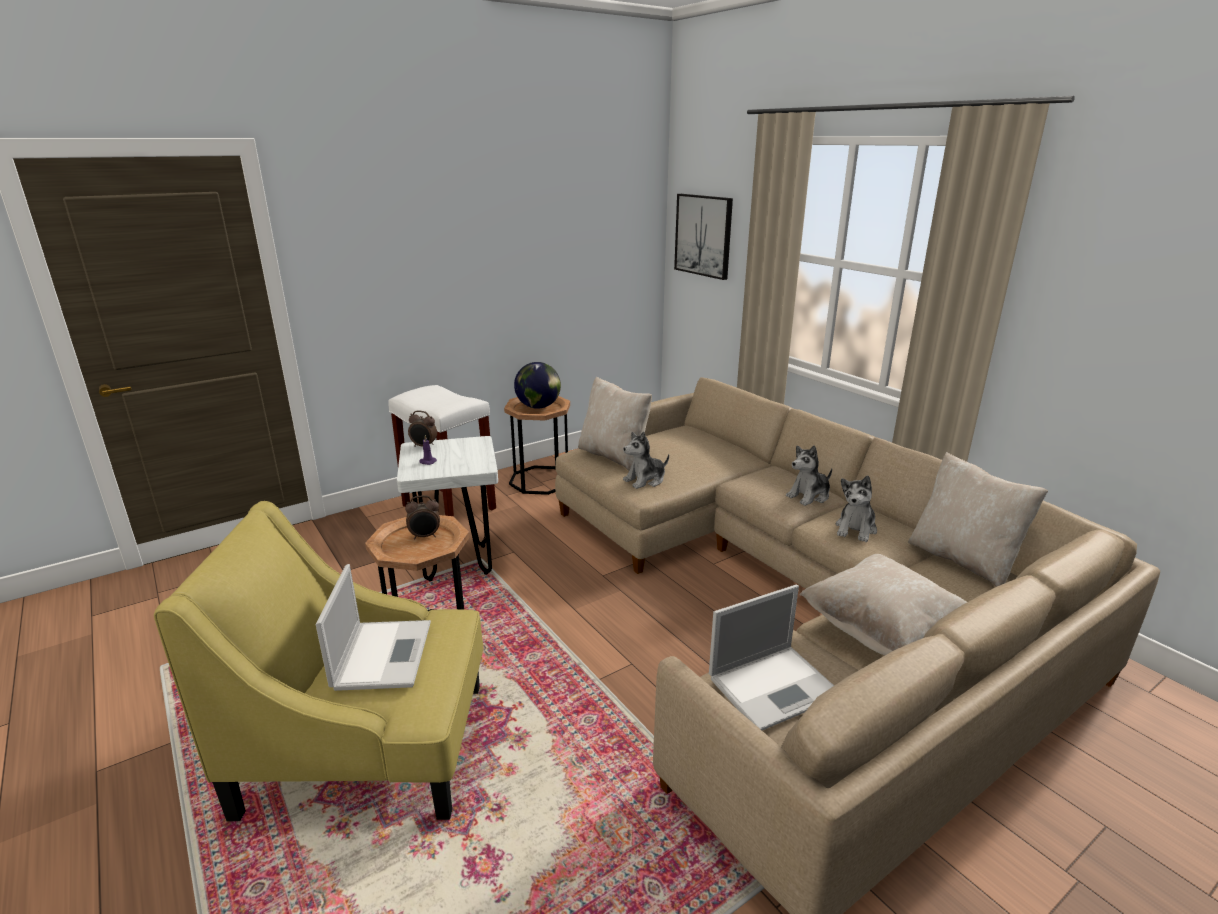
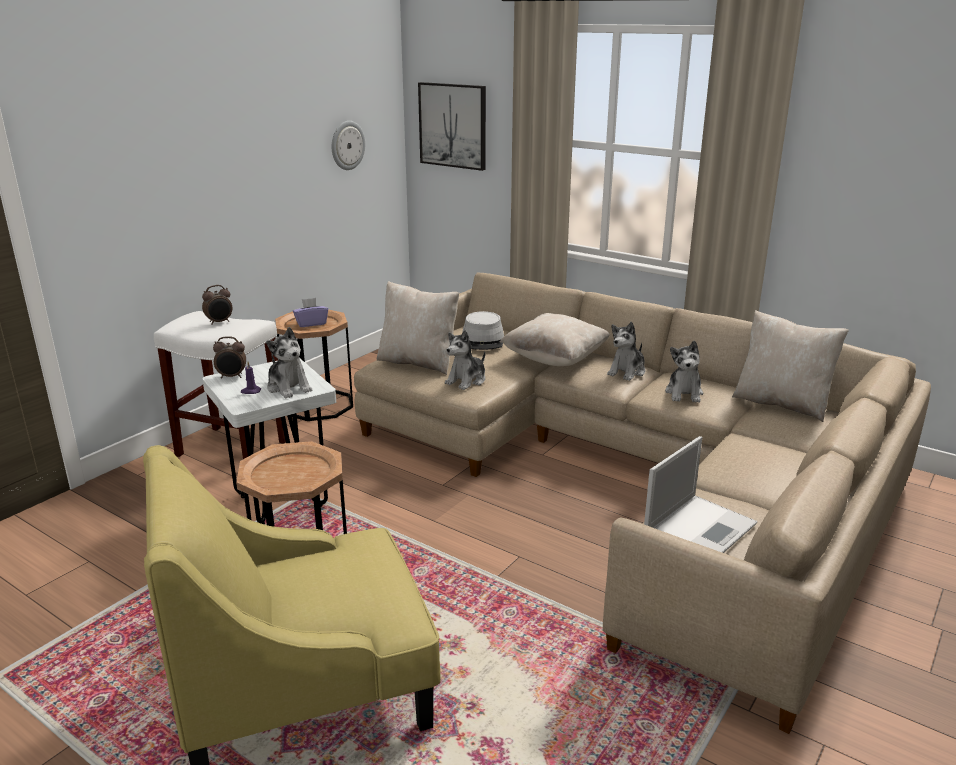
camera: 20 degrees left, 0 degrees up
laptop [316,564,431,691] -> none
alarm clock [405,495,440,540] -> alarm clock moved to [202,285,232,325]
globe [514,362,561,409] -> purple tissue box [293,298,328,327]
beige pillow [799,554,967,656] -> beige pillow moved to [500,313,610,366]
none -> plush toy [266,327,312,399]
none -> wall clock [332,121,365,170]
none -> grey hat [462,311,504,350]

